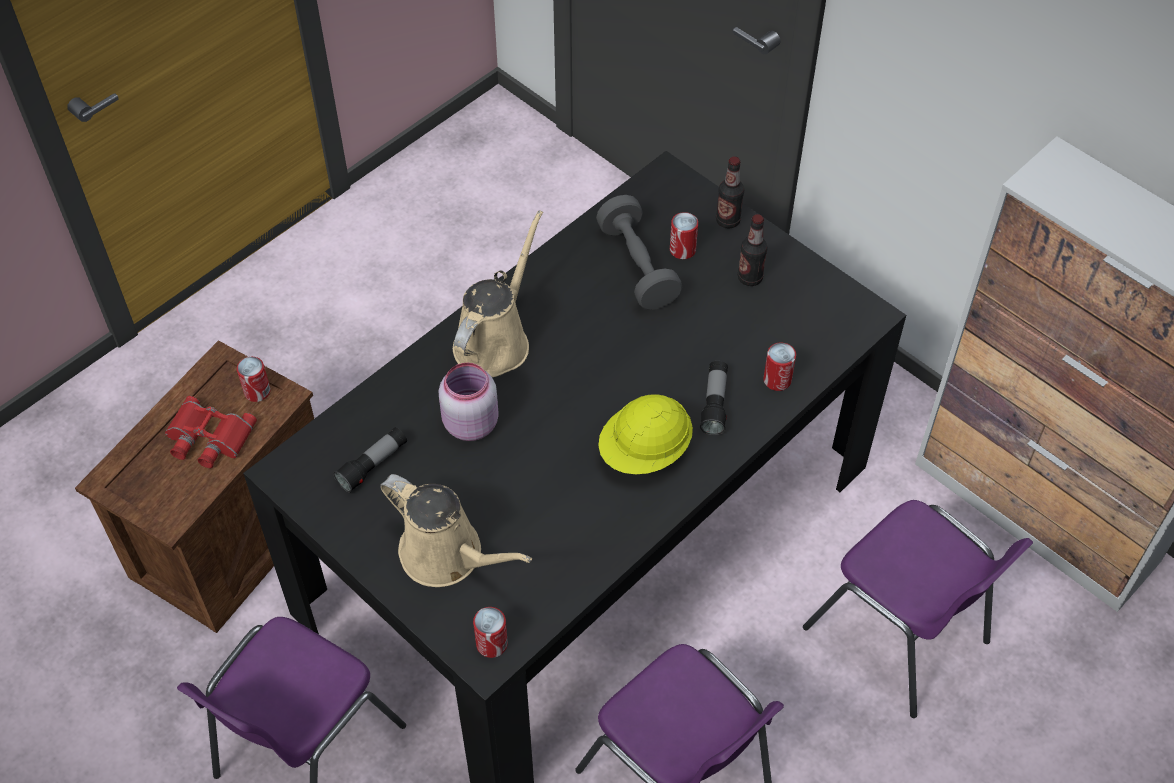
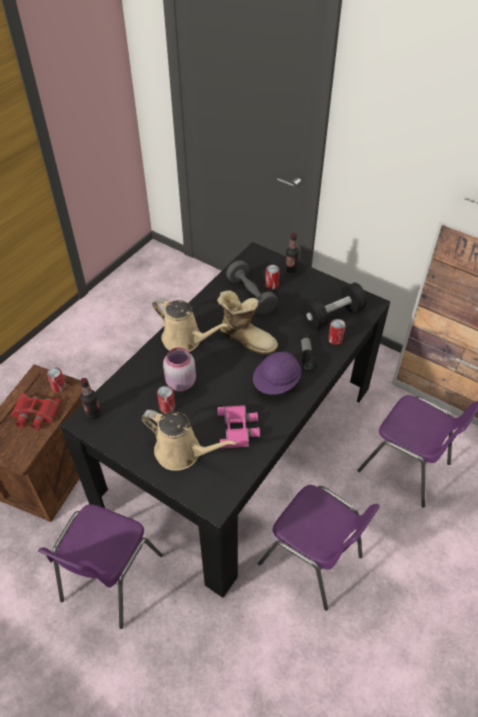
camera: 10 degrees left, 5 degrees down
flashlight [333,427,407,493] -> none
beige watering can [453,210,543,377] -> beige watering can turned 105 degrees clockwise [152,297,229,352]
can [473,607,508,658] -> can moved to [157,386,175,413]
yellow hard hat [598,394,693,474] -> purple hard hat [253,351,301,395]
bottle [738,214,768,286] -> bottle moved to [80,378,101,419]
none -> boot [217,290,278,355]
none -> pink binoculars [217,405,260,448]
none -> black dumbbell [302,283,367,330]

